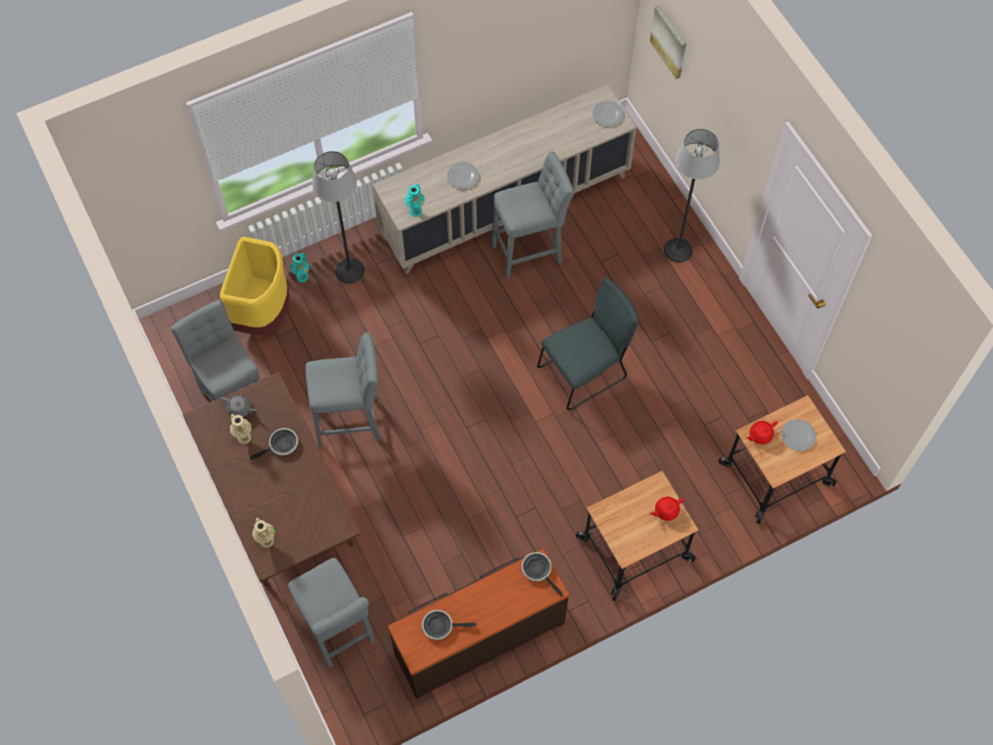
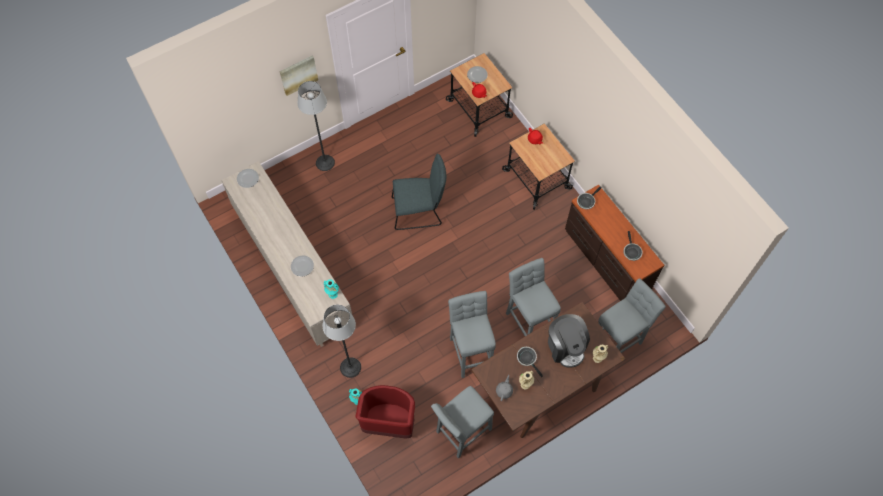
camera: 95 degrees left, 0 degrees up
yellow trash can [220,237,289,335] -> red trash can [356,385,415,439]
grey stool [491,151,574,279] -> grey stool moved to [506,258,561,336]
grey chair [537,278,639,410] -> grey chair turned 120 degrees clockwise [392,154,446,230]
picture [650,6,686,79] -> picture moved to [279,56,318,96]
none -> coffee machine [548,314,590,368]

